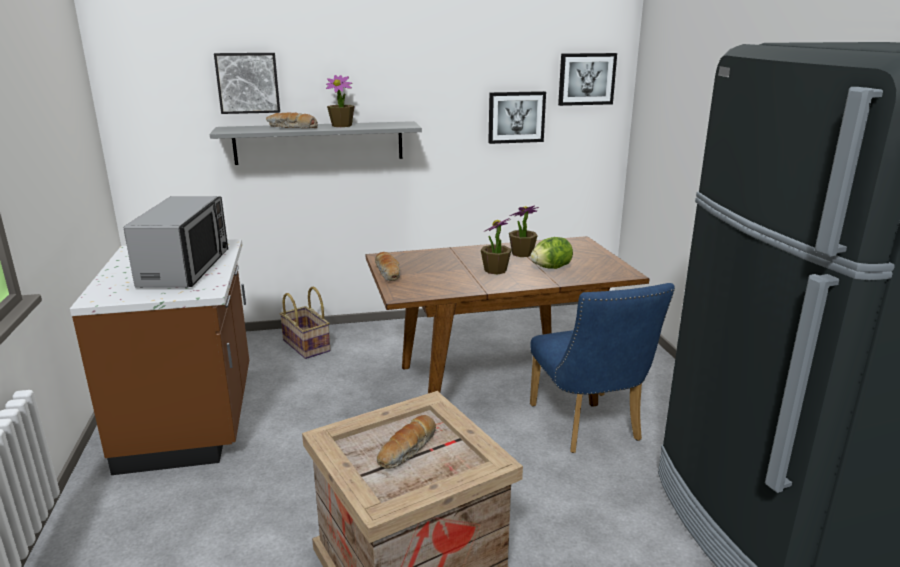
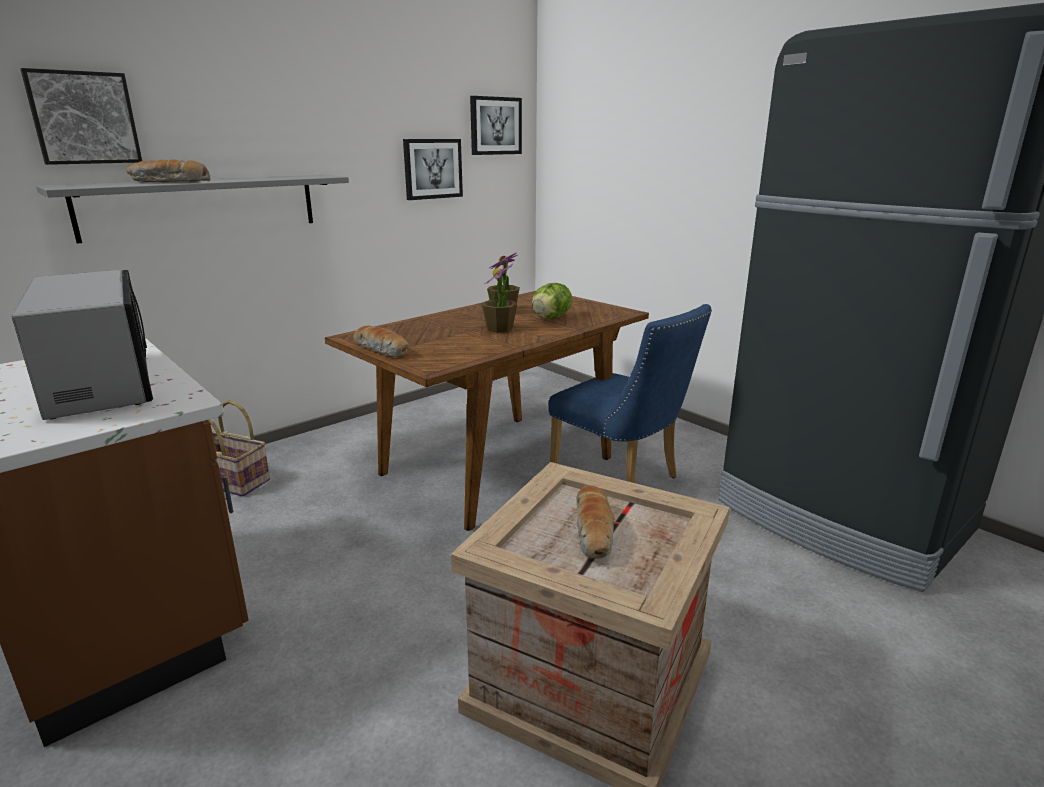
camera: 30 degrees left, 0 degrees up
potted plant [326,75,355,127] -> none

